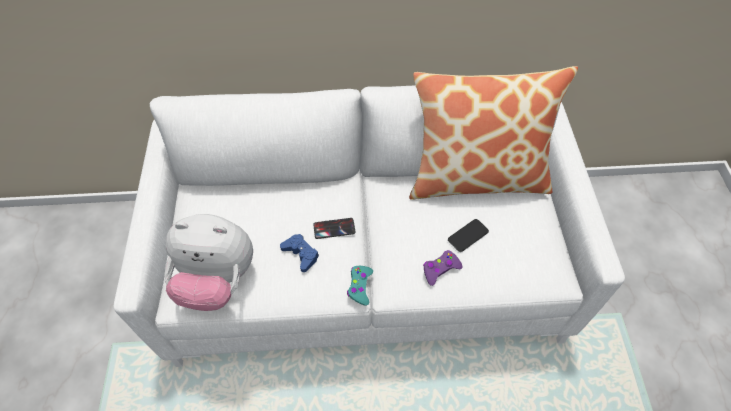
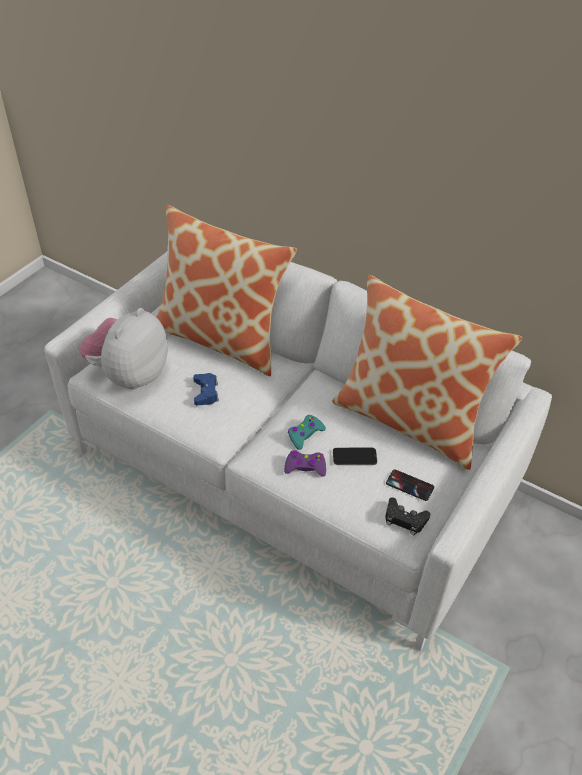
camera: 35 degrees right, 10 degrees down
plush toy [164,214,253,311] -> plush toy turned 75 degrees clockwise [80,308,168,389]
phone [313,218,355,239] -> phone moved to [386,469,434,501]
turquoise game controller [347,266,373,306] -> turquoise game controller moved to [288,415,326,450]
none -> pillow [156,205,297,376]
none -> black game controller [385,497,430,535]

